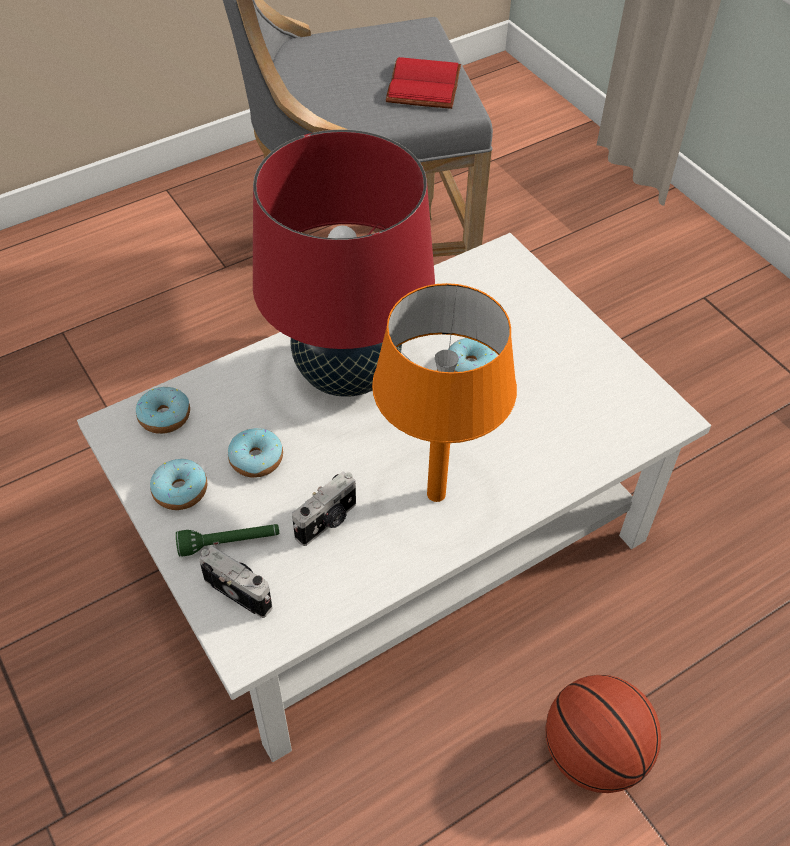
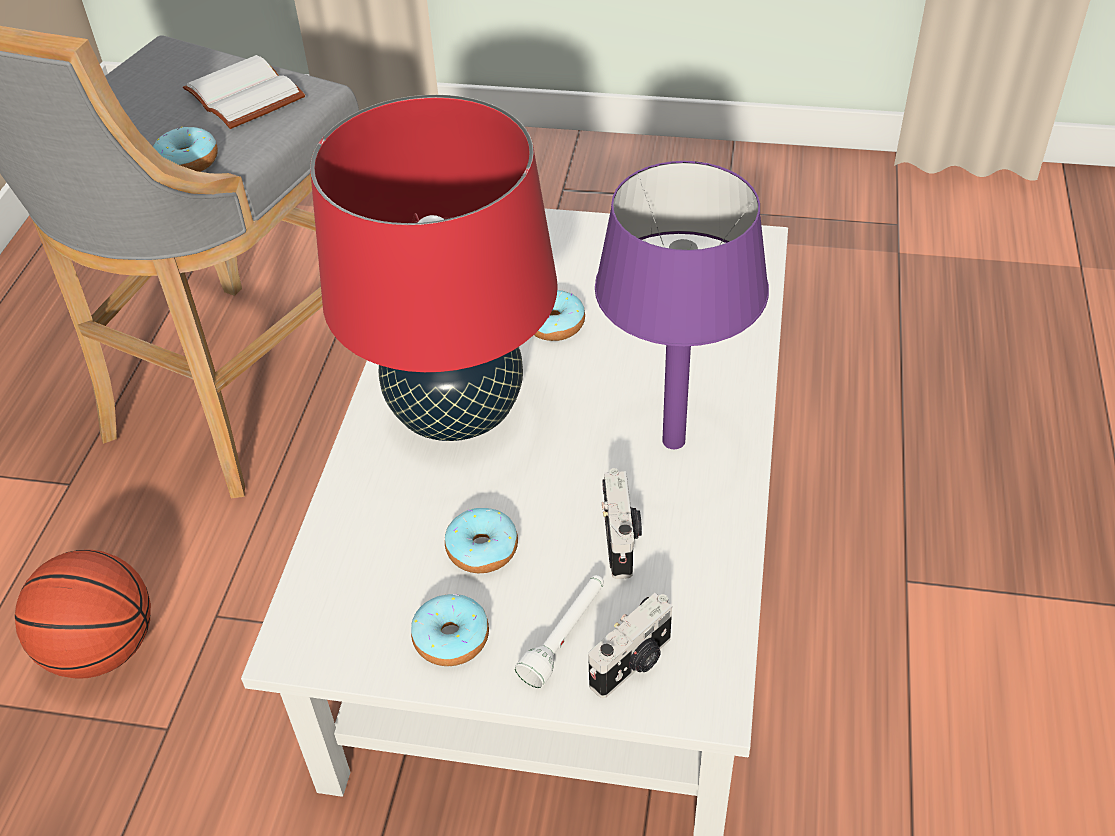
camera: 45 degrees left, 5 degrees down
donut [136,387,190,434] -> donut moved to [153,127,218,172]
green flashlight [176,524,280,556] -> white flashlight [514,575,604,688]
camera [199,546,272,618] -> camera turned 150 degrees clockwise [588,593,672,698]
orange table lamp [372,283,517,502] -> purple table lamp [595,161,769,449]
red book [386,57,461,109] -> white book [183,55,305,129]
basketball [546,675,661,793] -> basketball moved to [15,550,151,679]

